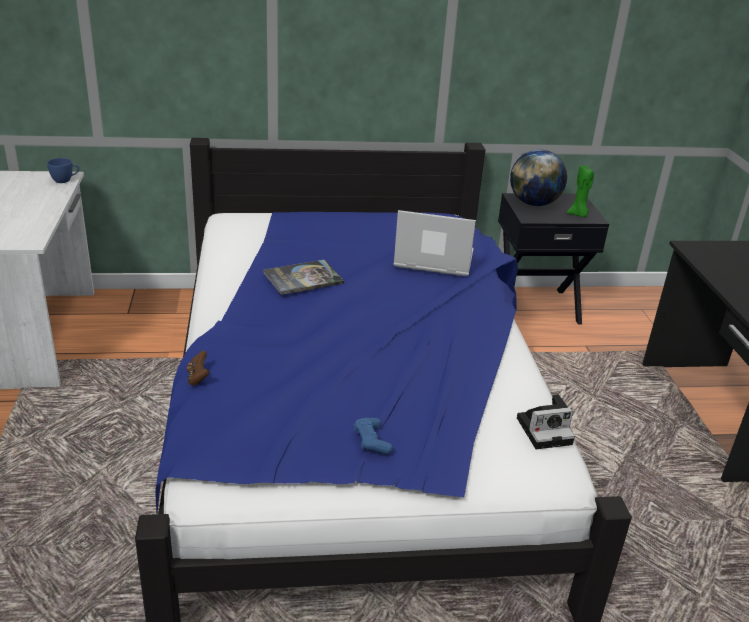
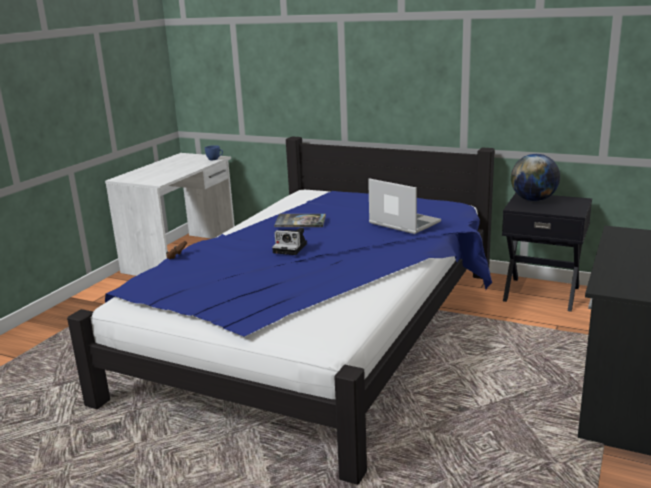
camera: 35 degrees right, 10 degrees down
blue game controller [354,418,393,454] -> none
camera [517,394,575,449] -> camera moved to [272,228,307,255]
green candle [567,166,594,217] -> none

